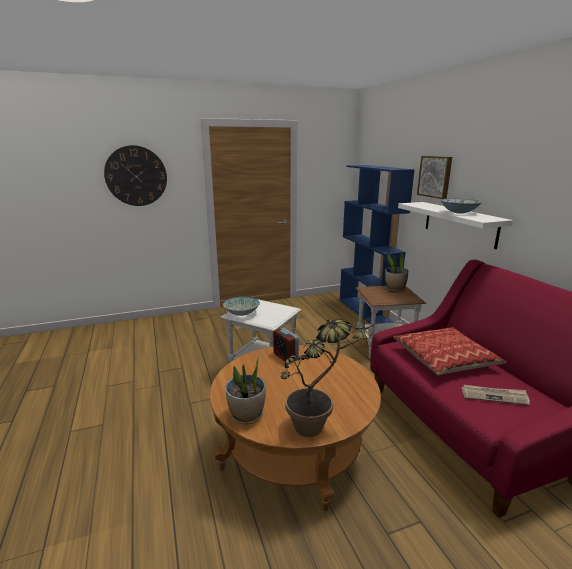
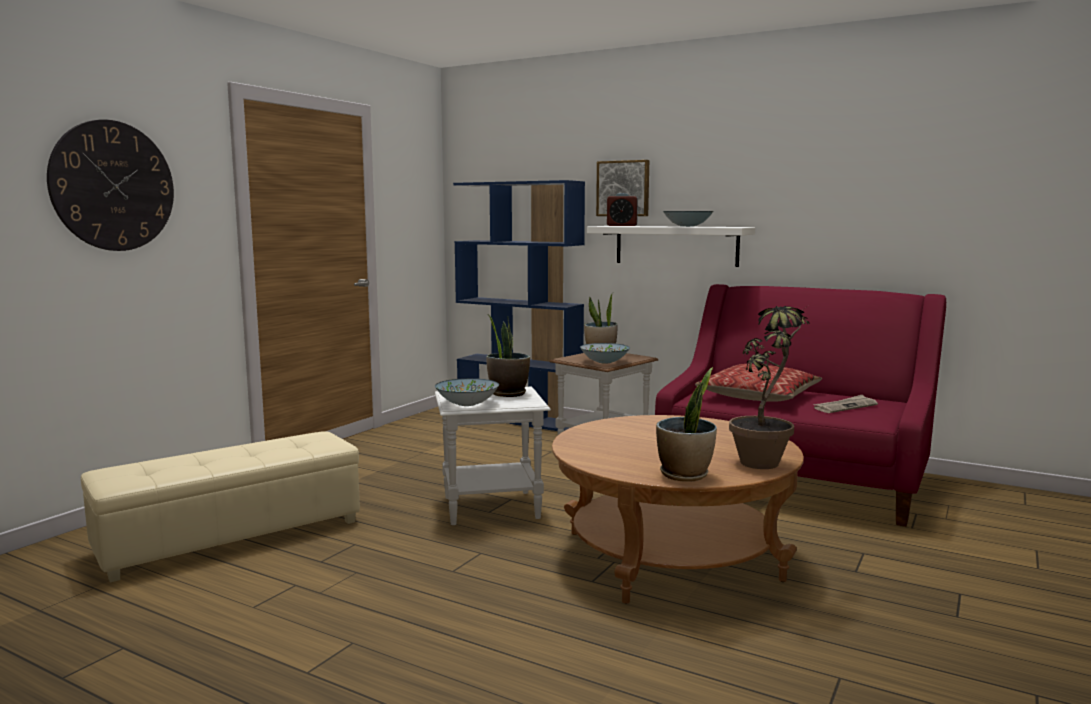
camera: 40 degrees left, 10 degrees down
alarm clock [273,327,299,363] -> alarm clock moved to [607,193,638,226]
none -> beige ottoman [81,432,360,582]
none -> potted plant [486,314,530,397]
none -> bowl [580,343,630,363]

